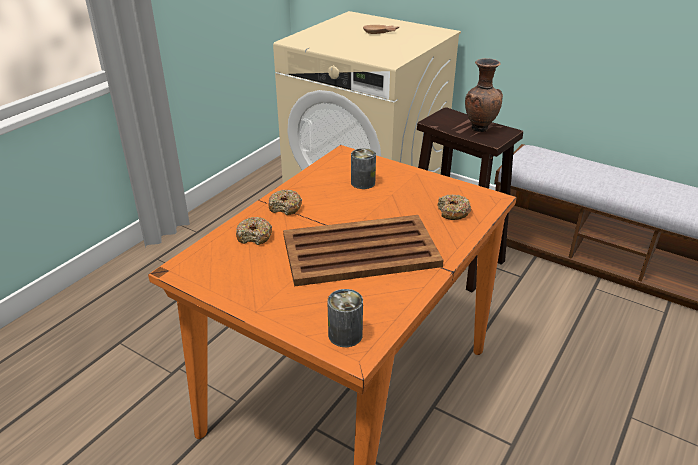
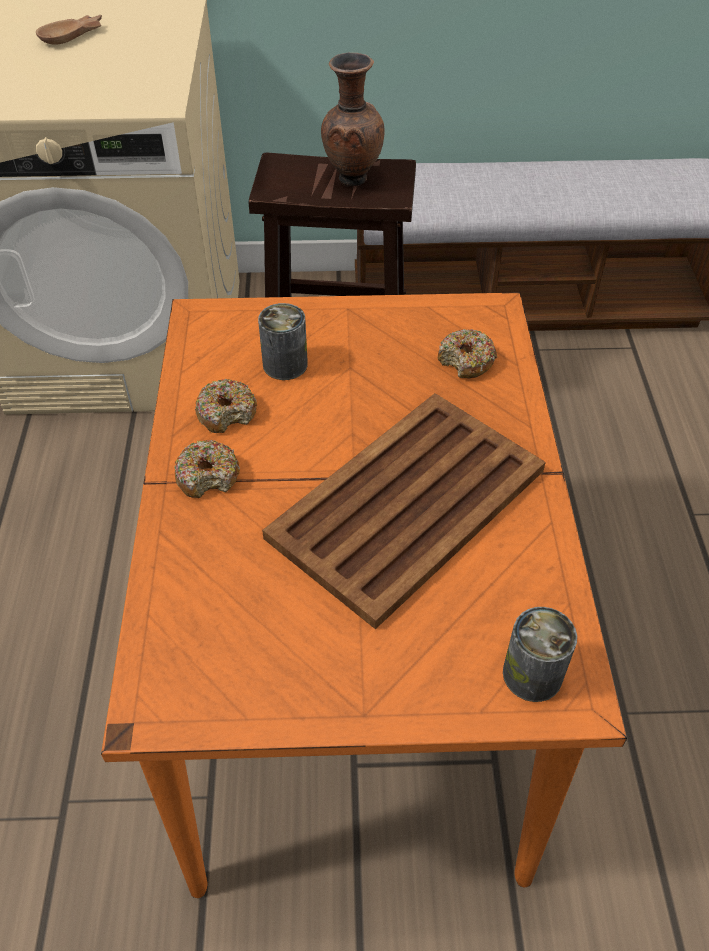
camera: 35 degrees left, 15 degrees up
donut [236,217,272,245] -> donut moved to [195,379,257,433]

